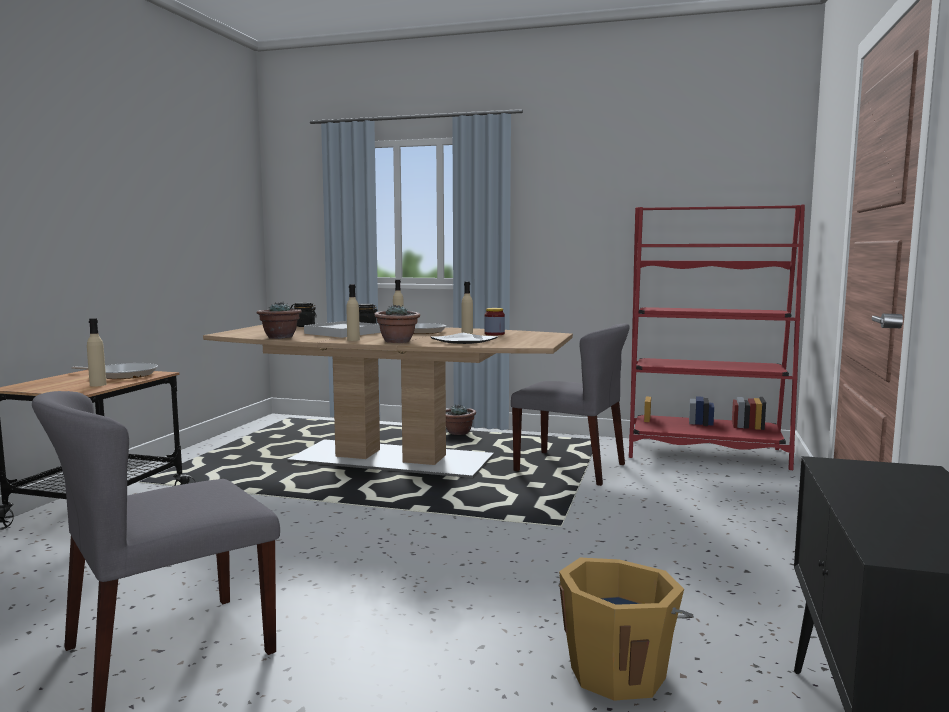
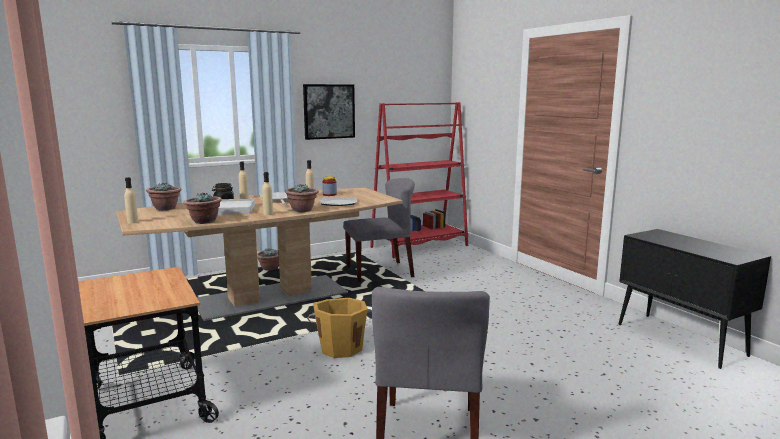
camera: 45 degrees left, 5 degrees up
frying pan [72,363,158,379] -> none
beige bottle [87,318,107,387] -> beige bottle moved to [124,177,138,223]
black jar [290,302,317,327] -> potted plant [146,182,182,210]
orange bucket [558,558,694,701] -> orange bucket moved to [307,298,372,358]
none -> picture [303,84,355,140]

